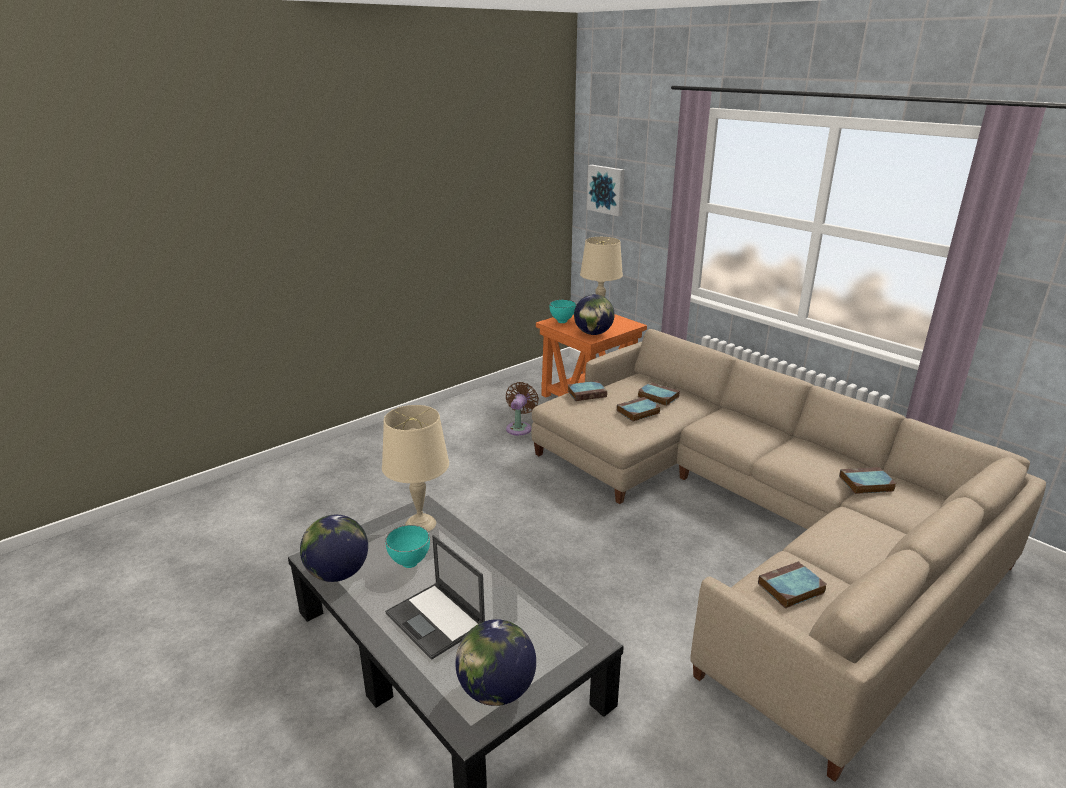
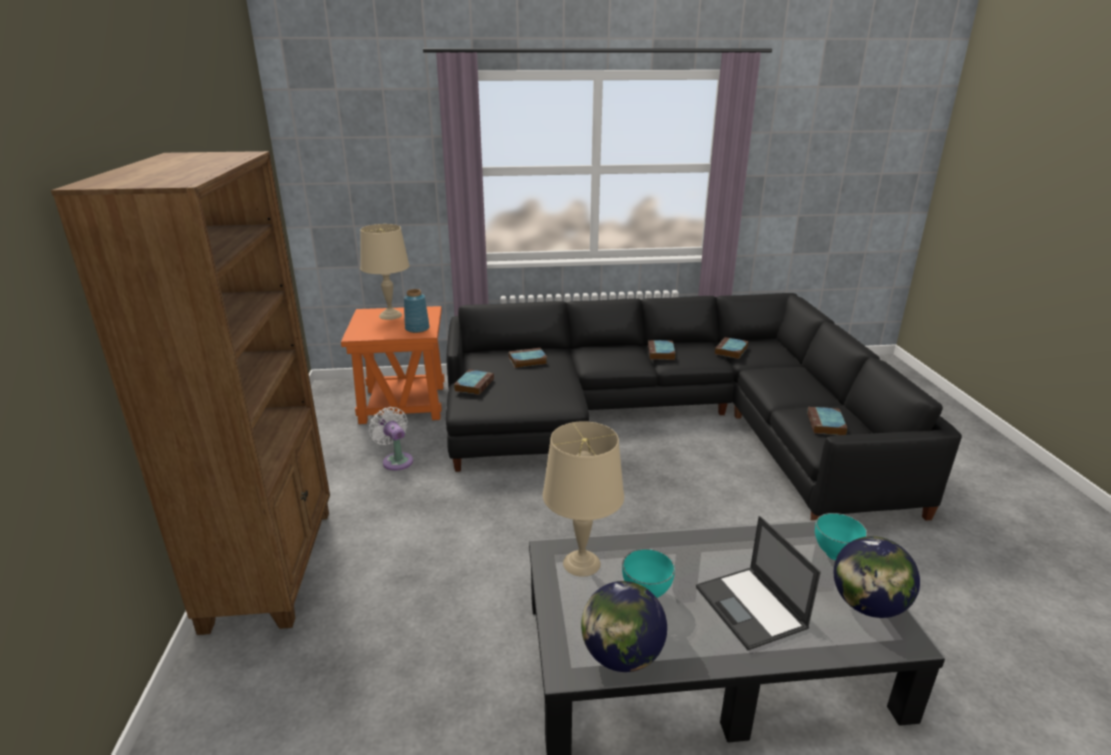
camera: 55 degrees left, 0 degrees up
laptop [385,535,485,660] -> laptop turned 75 degrees clockwise [696,516,821,650]
brown fan [506,382,539,436] -> white fan [369,407,413,471]
beige sofa [531,329,1046,782] -> black sofa [446,293,962,521]
turquoise bowl [549,300,576,323] -> turquoise bowl moved to [815,513,868,560]
globe [574,294,615,335] -> blue vase [404,289,430,333]
picture [587,165,625,216] -> none
book [617,397,661,422] -> book moved to [648,340,676,360]
none -> brown bookcase [51,151,330,635]

